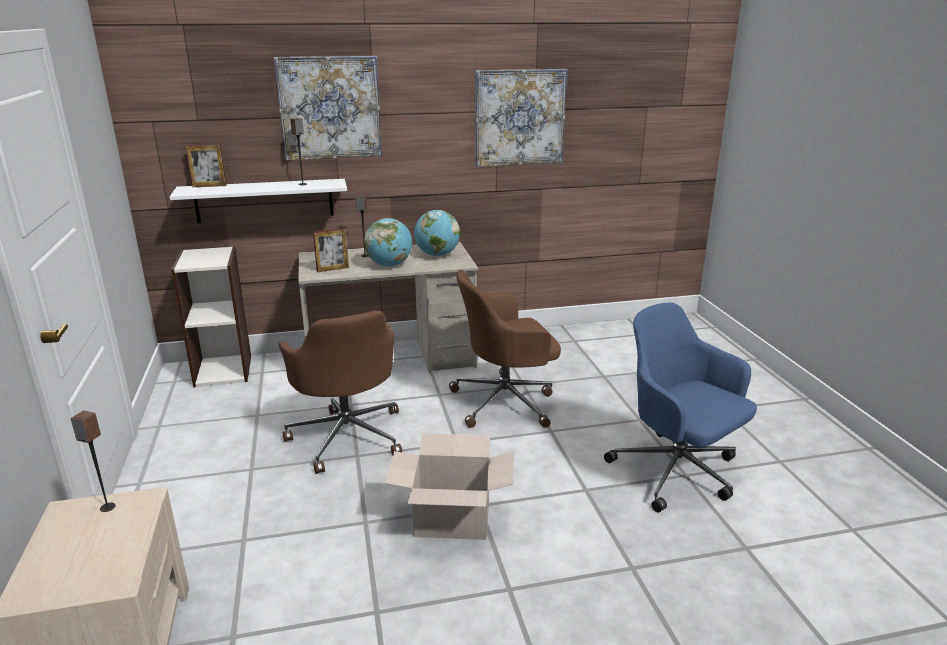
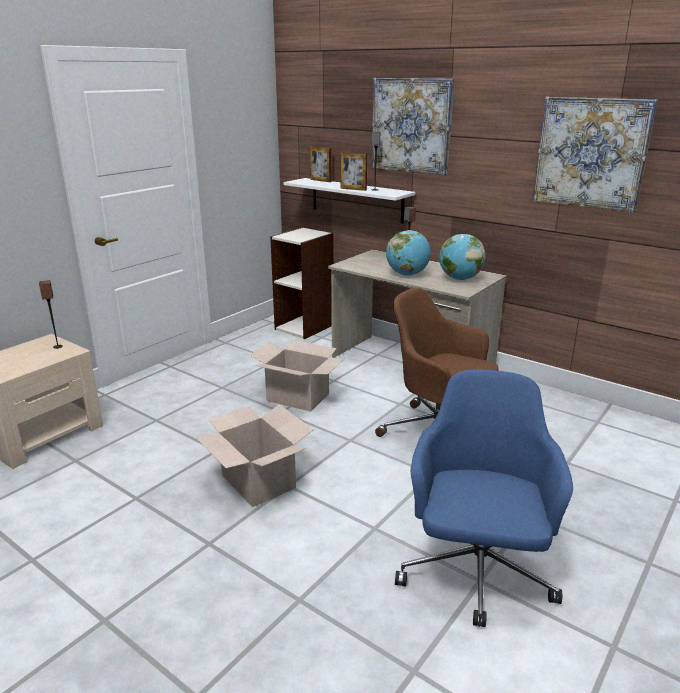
camera: 50 degrees right, 0 degrees up
brown office chair [278,310,402,474] -> cardboard box [250,340,344,412]
picture frame [313,228,349,272] -> picture frame moved to [341,153,367,191]

